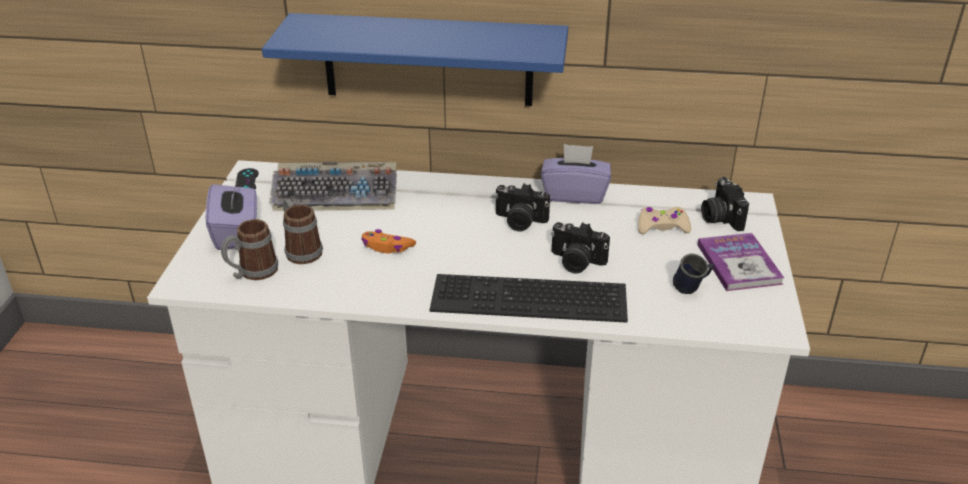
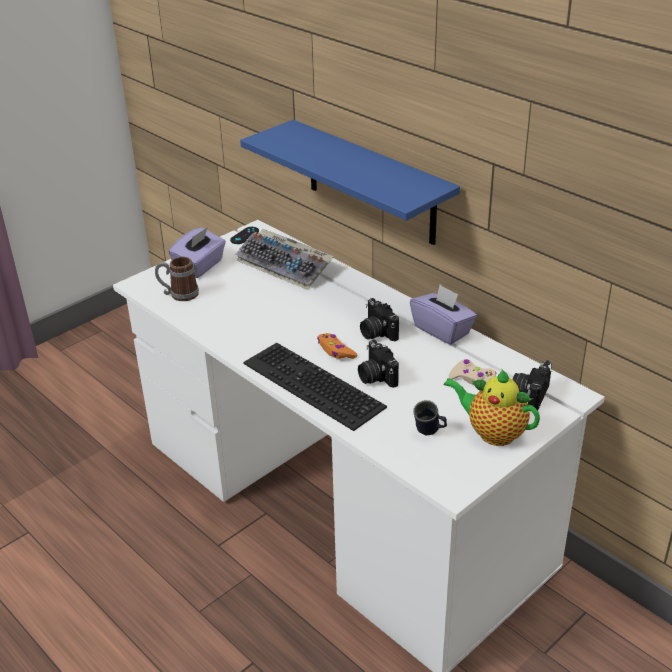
camera: 40 degrees right, 0 degrees up
mug [283,199,323,264] -> none
orange game controller [361,229,416,254] -> orange game controller moved to [317,333,357,359]
book [697,233,784,291] -> teapot [443,368,540,446]

